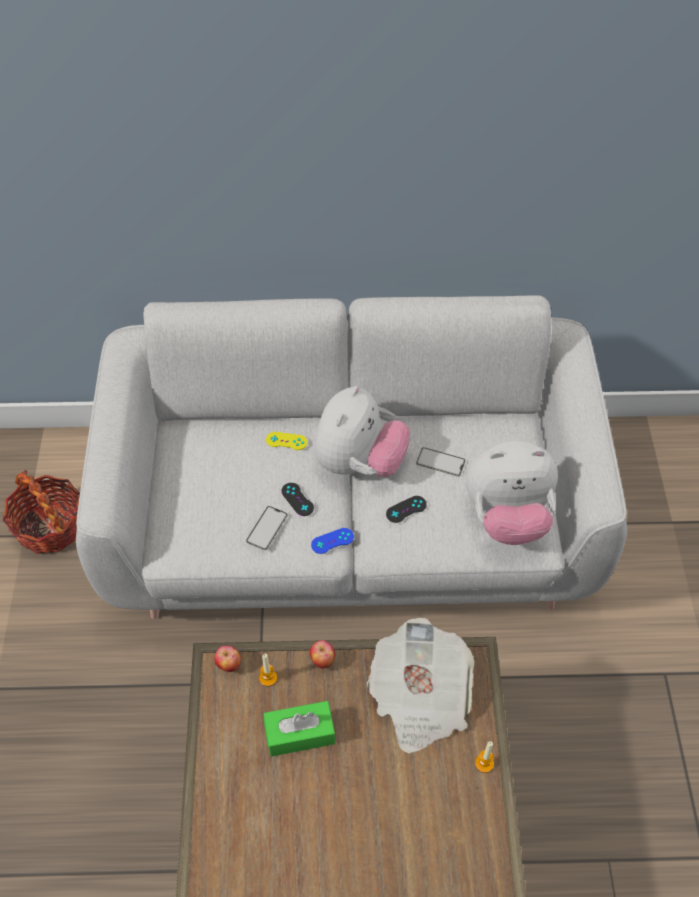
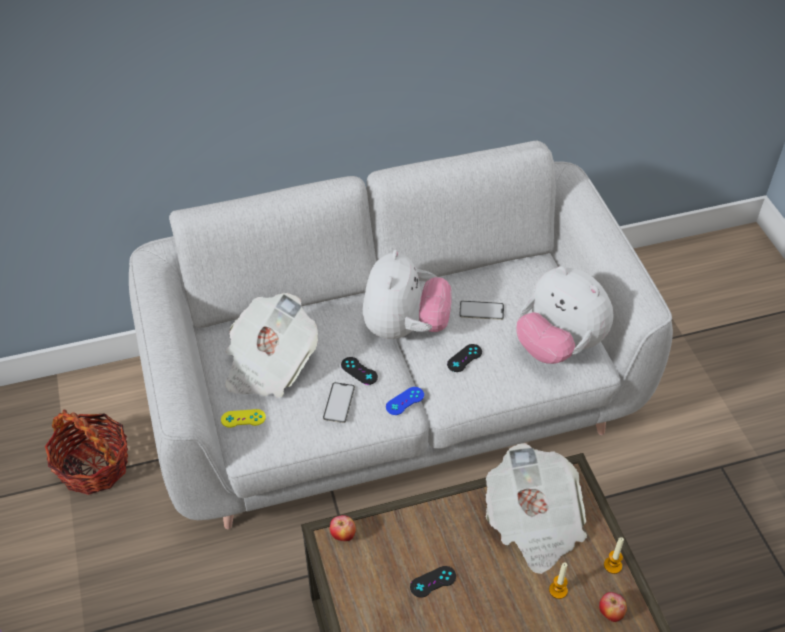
camera: 15 degrees left, 5 degrees down
candle [259,654,277,686] -> candle moved to [549,563,568,599]
green tissue box [264,701,335,757] -> black game controller [410,566,456,598]
yellow game controller [266,432,307,450] -> yellow game controller moved to [221,409,266,428]
apple [310,640,335,668] -> apple moved to [599,592,627,622]
plush toy [466,441,558,545] -> plush toy turned 60 degrees clockwise [516,266,614,364]
none -> newspaper [225,293,318,398]

